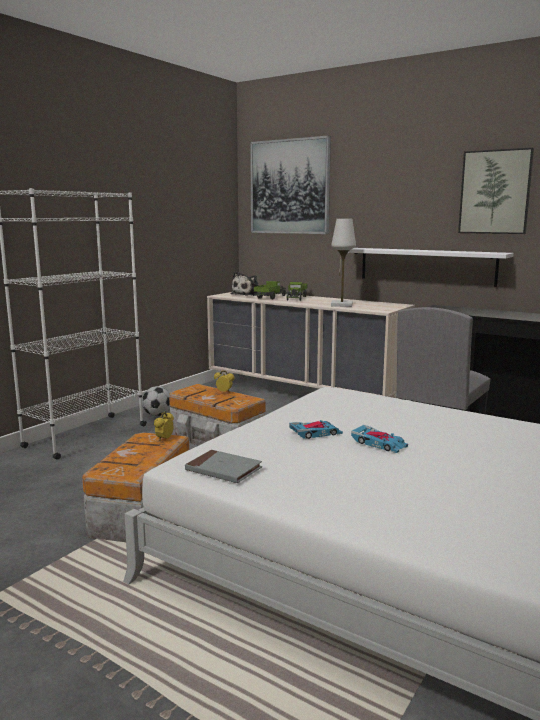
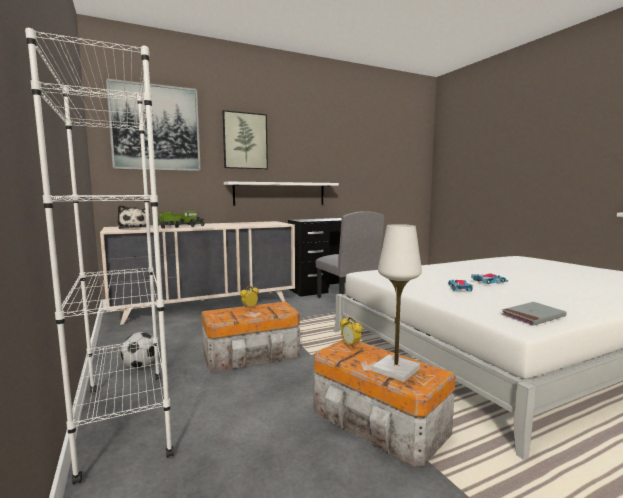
camera: 60 degrees left, 5 degrees down
white table lamp [331,219,356,307] -> white table lamp moved to [372,224,422,382]
picture [458,148,534,234] -> picture moved to [222,110,268,169]

